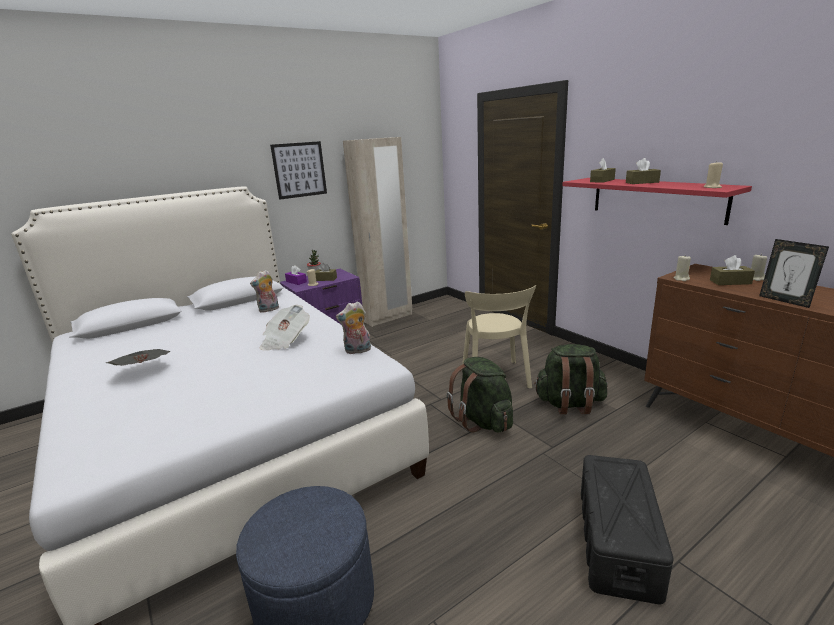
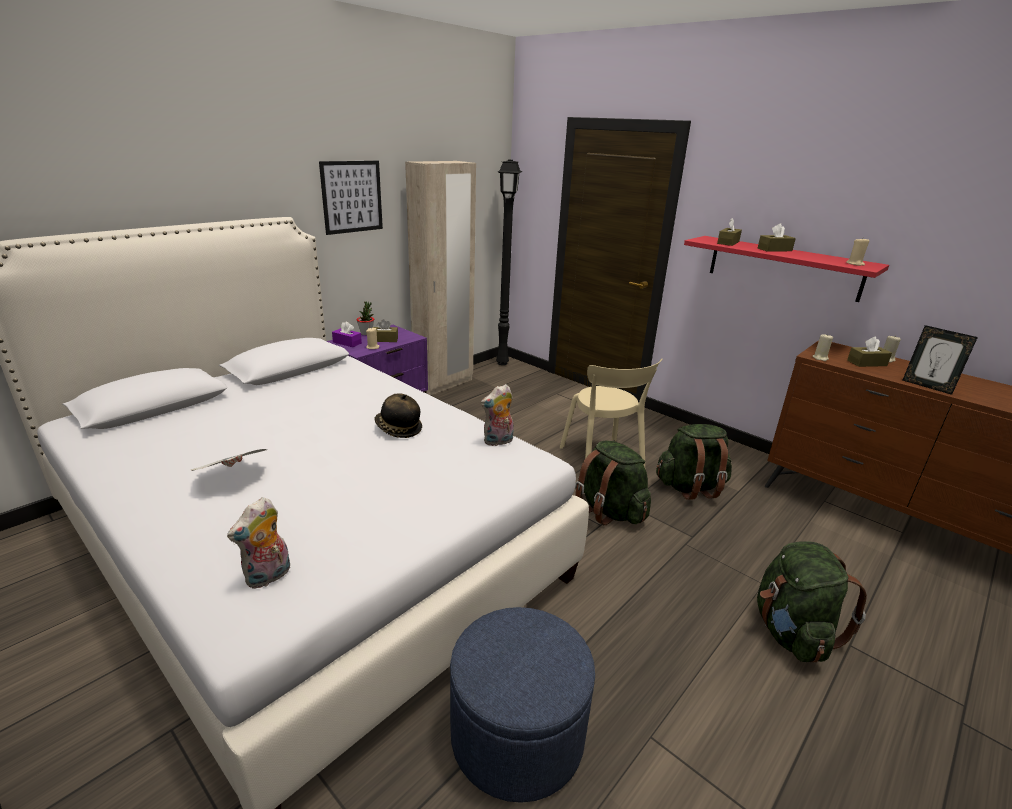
camera: 15 degrees left, 5 degrees up
plush toy [250,270,279,313] -> plush toy moved to [227,497,290,589]
newspaper [259,305,310,351] -> hat [374,394,422,438]
black storage box [581,455,674,604] -> green backpack [757,541,867,663]
none -> black floor lamp [496,159,522,365]

